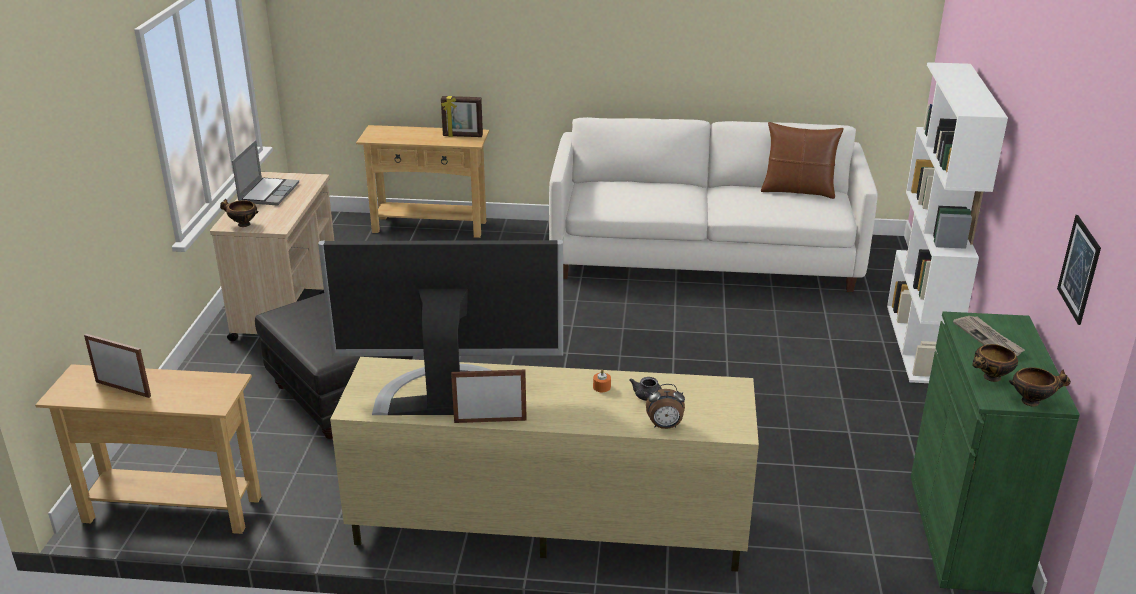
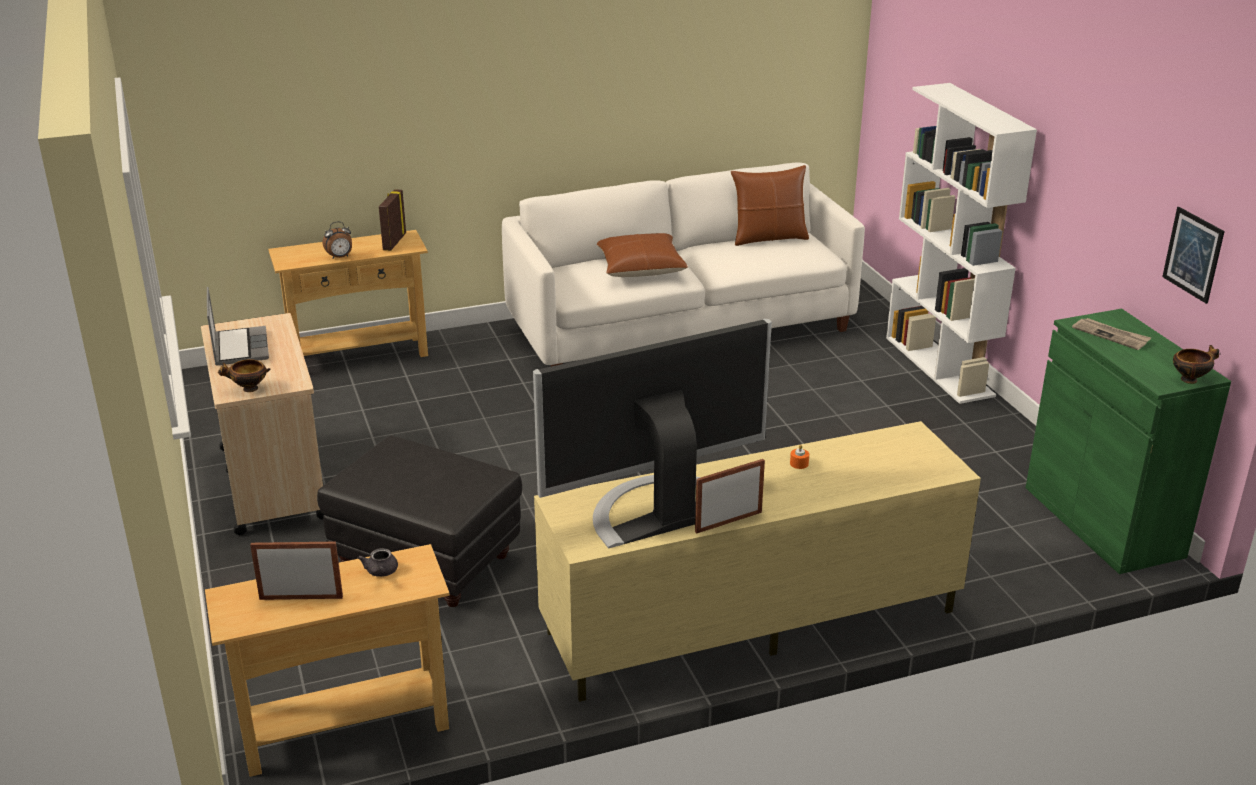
camera: 25 degrees left, 0 degrees up
picture frame [441,96,483,137] -> picture frame turned 120 degrees clockwise [379,189,406,251]
grey teapot [629,377,662,401] -> grey teapot moved to [358,548,398,577]
alarm clock [646,384,685,429] -> alarm clock moved to [323,221,352,259]
bowl [972,344,1018,382] -> none
none -> brown pillow [597,233,688,277]

